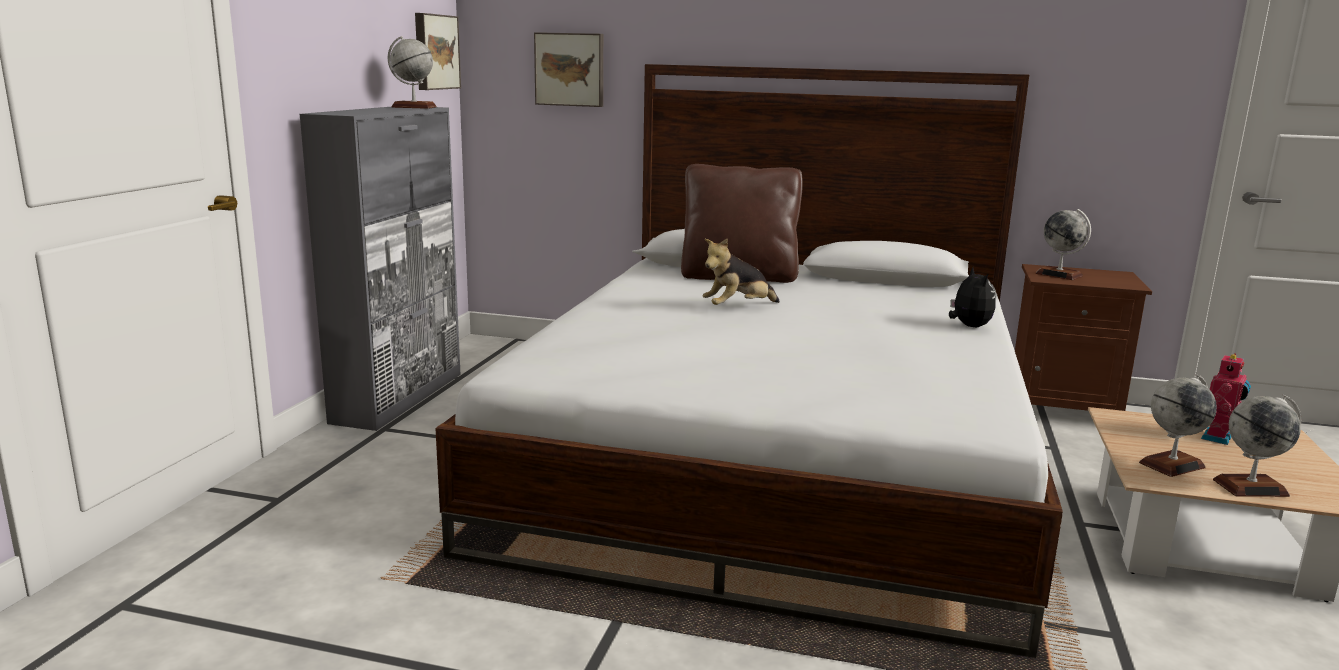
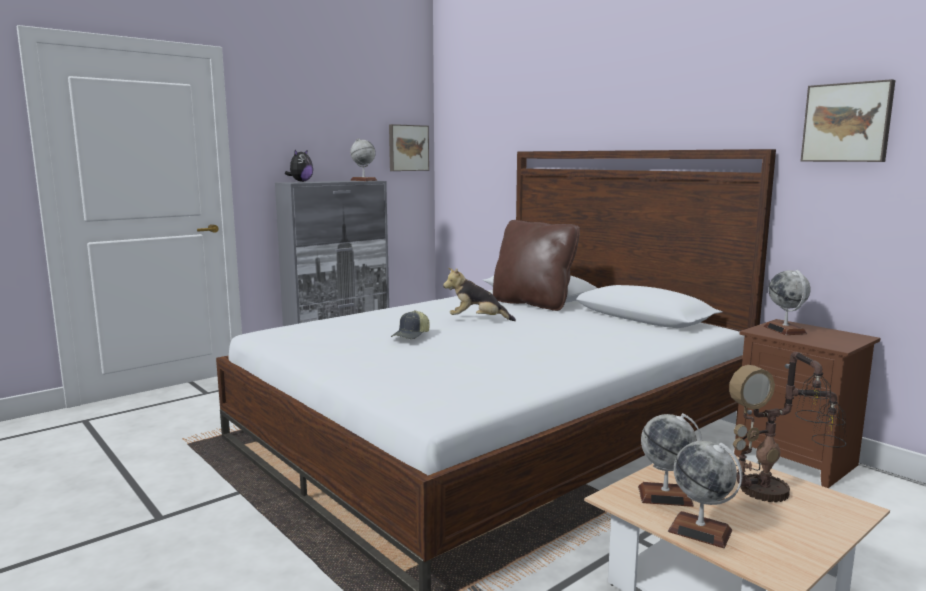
camera: 35 degrees right, 5 degrees down
picture [534,32,603,107] -> picture moved to [801,79,895,162]
plush toy [949,267,996,327] -> plush toy moved to [285,149,313,182]
toy robot [1201,353,1251,445] -> table lamp [718,352,846,502]
none -> cap [391,310,429,339]

